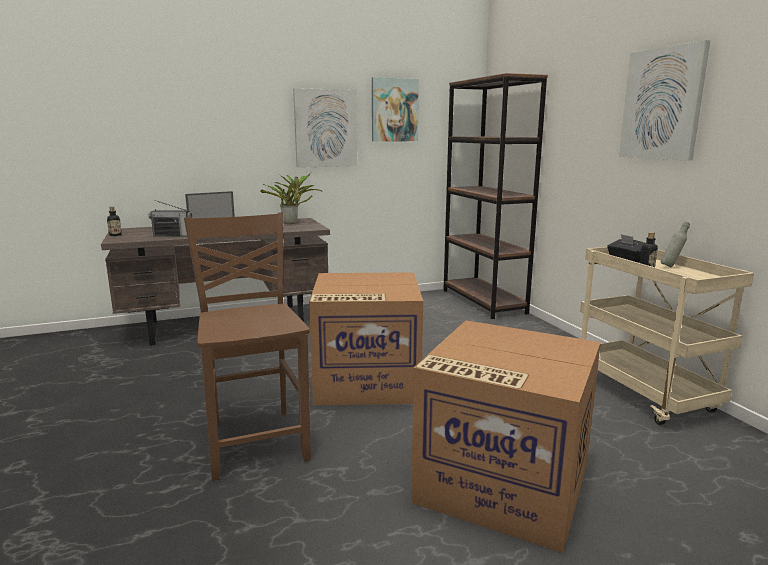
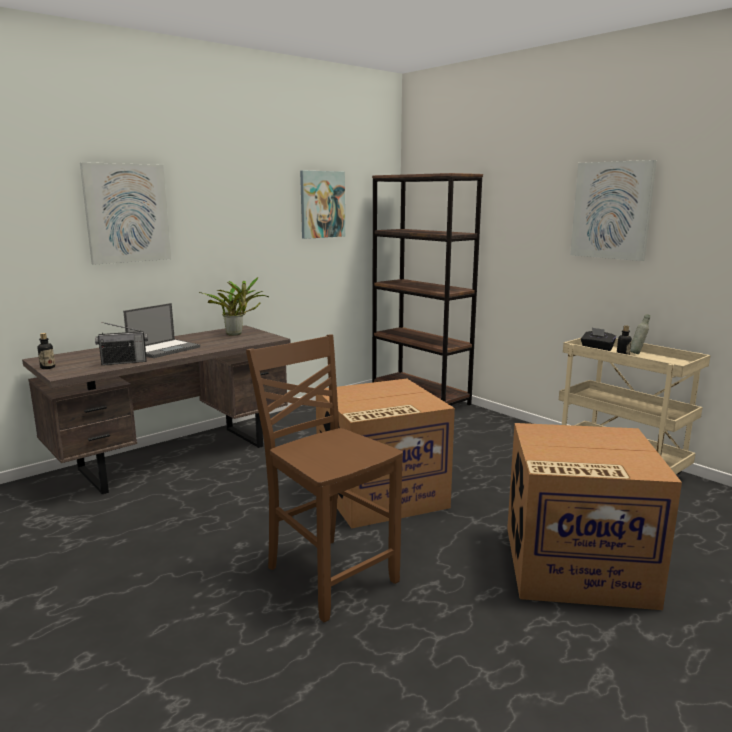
camera: 20 degrees left, 0 degrees up
picture [293,88,357,168] -> picture moved to [80,162,171,265]

